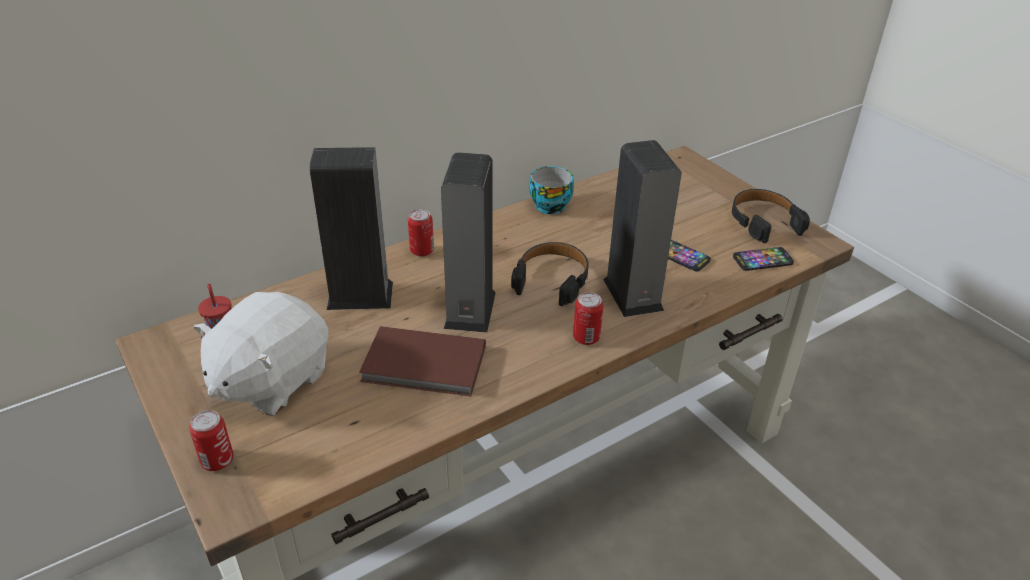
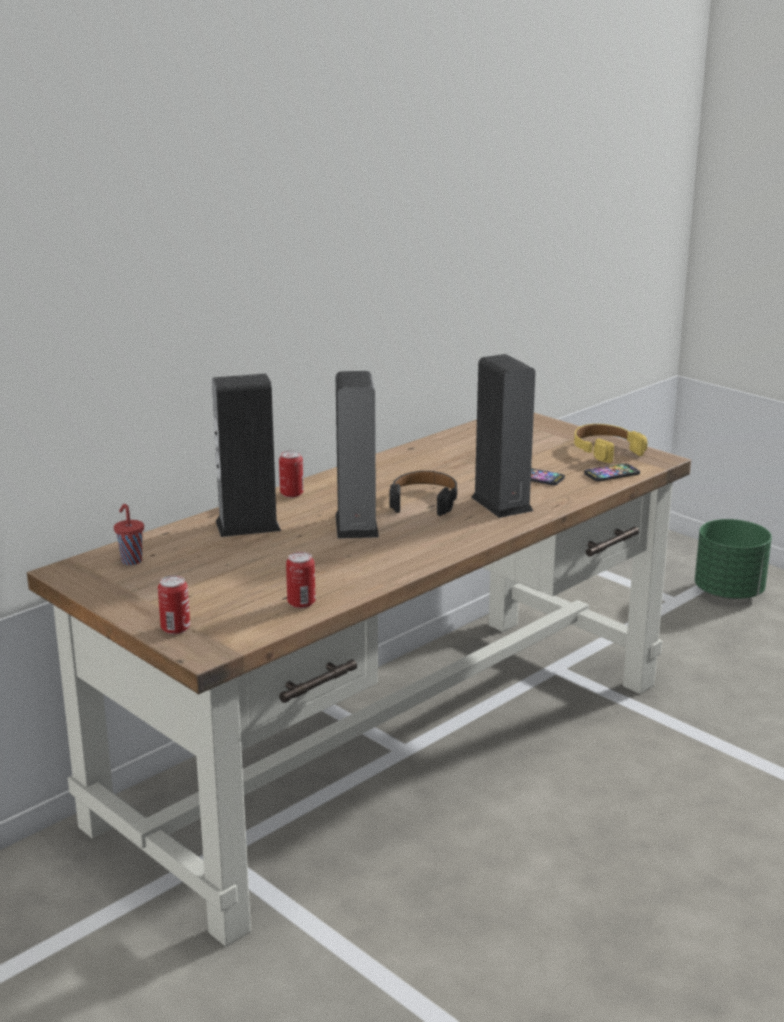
camera: 10 degrees left, 15 degrees down
white plush toy [194,292,329,416] -> none
brown book [359,326,486,397] -> none
cup [529,166,574,214] -> none
can [573,292,604,345] -> can moved to [286,552,316,608]
black headphones [732,189,810,243] -> yellow headphones [574,424,647,463]
none -> green planter [695,519,772,600]

